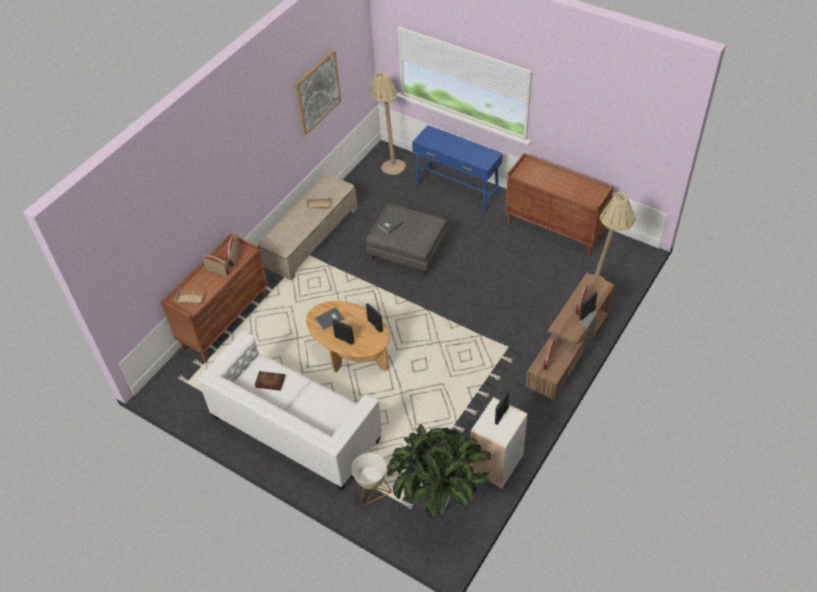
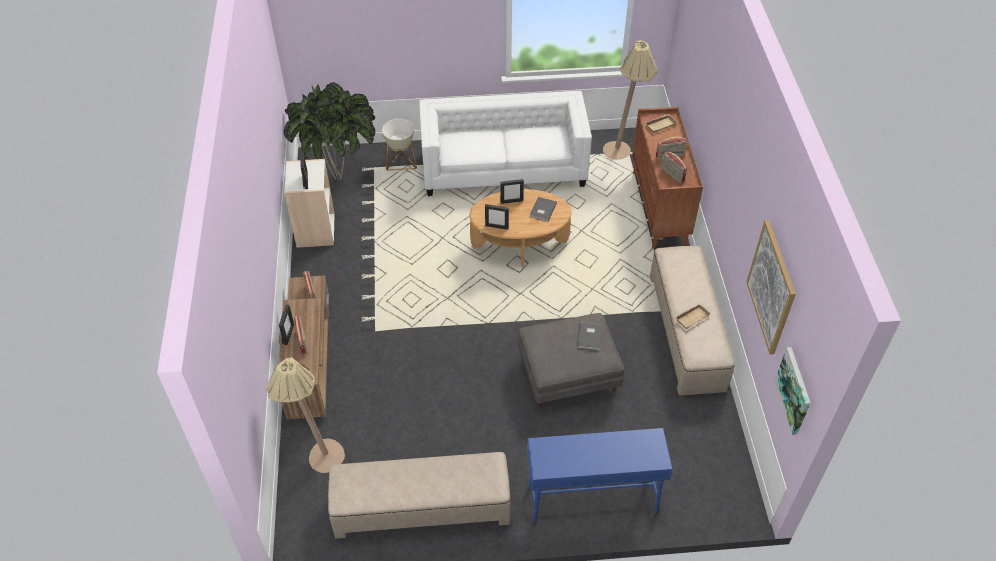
camera: 140 degrees right, 0 degrees up
book [255,371,285,391] -> none
beige floor lamp [371,72,406,175] -> beige floor lamp moved to [603,40,658,160]
brown cabinet [505,153,614,257] -> beige bench [328,452,511,539]
none -> picture [775,347,811,435]

